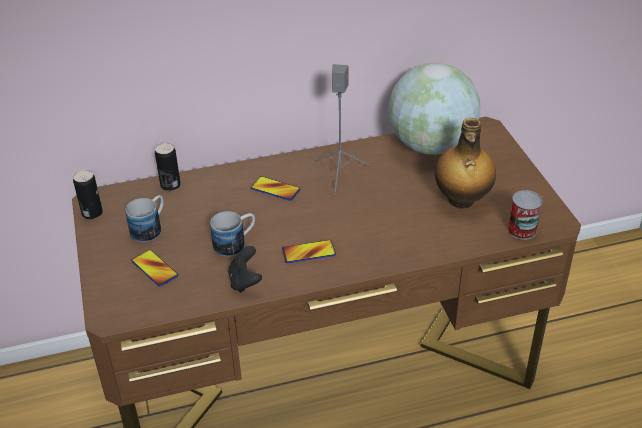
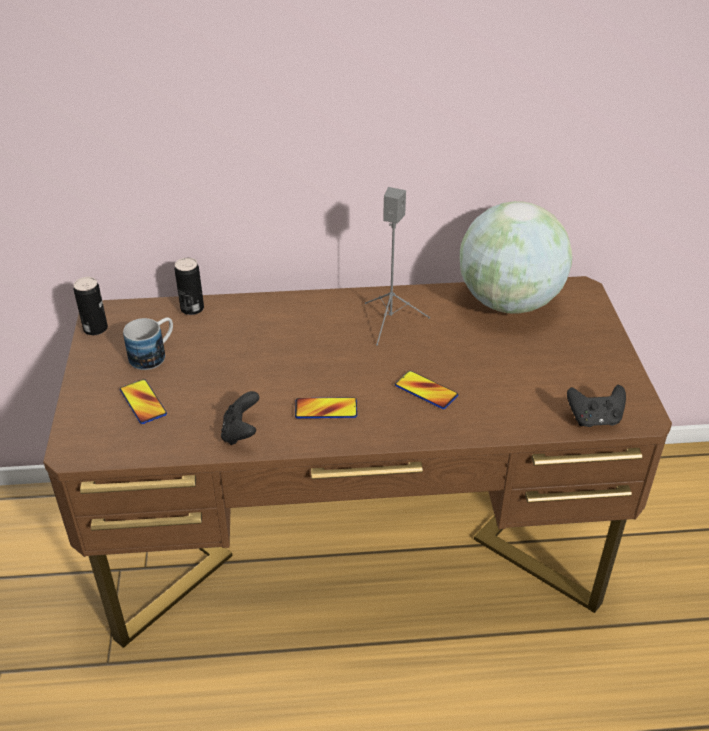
camera: 10 degrees right, 0 degrees up
mug [210,211,255,257] -> none
phone [251,176,301,201] -> phone moved to [395,371,458,409]
bottle [435,118,496,209] -> none
can [508,190,543,240] -> black game controller [567,385,626,427]

